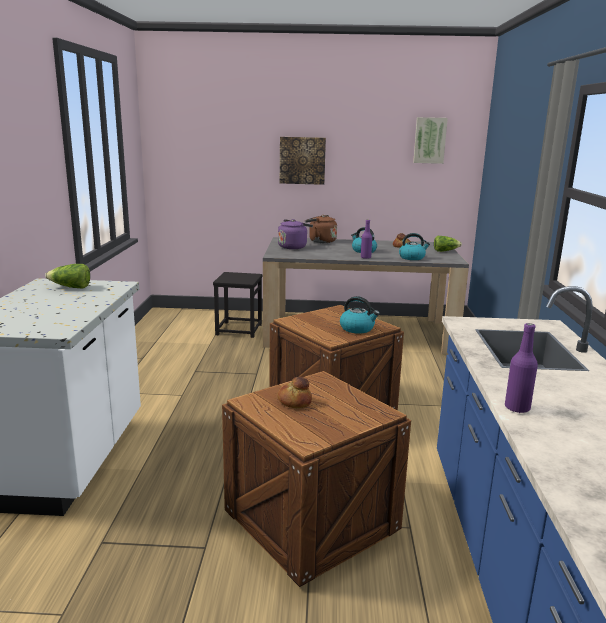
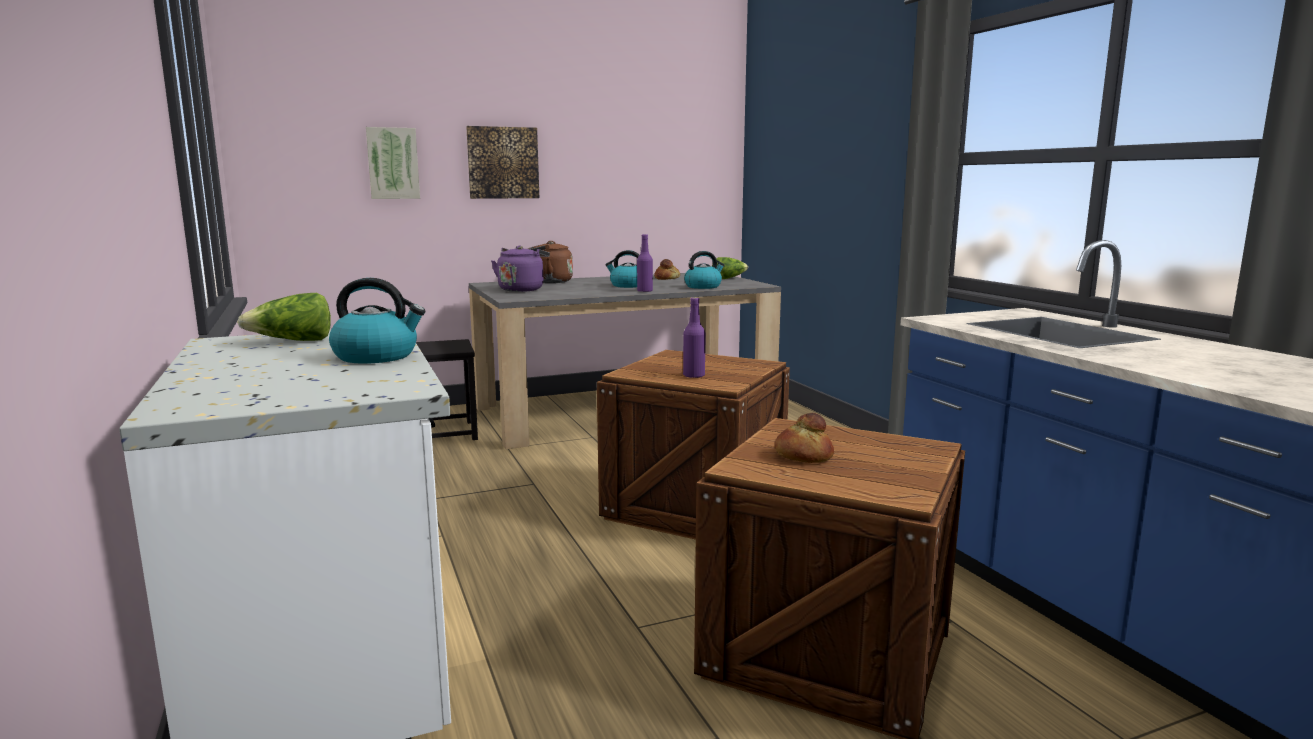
camera: 25 degrees left, 5 degrees down
kettle [340,296,380,334] -> kettle moved to [329,278,426,364]
picture [413,117,448,164] -> picture moved to [366,127,420,199]
purple bottle [505,323,538,413] -> purple bottle moved to [683,297,706,378]

